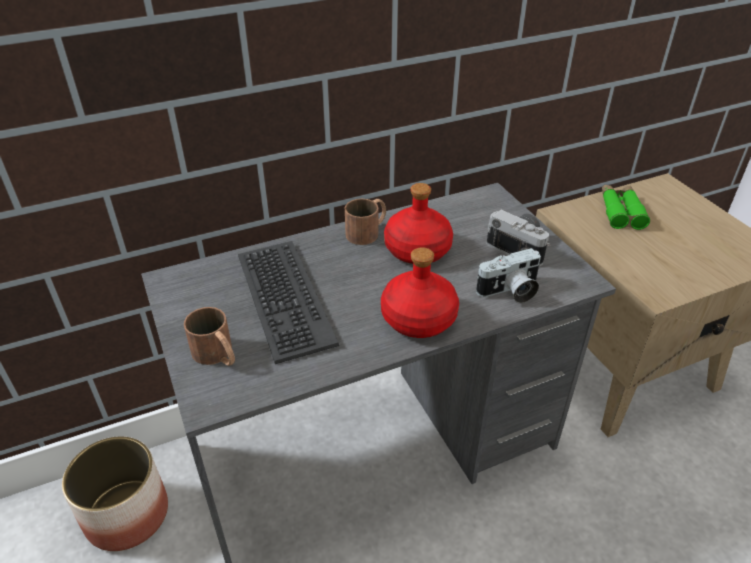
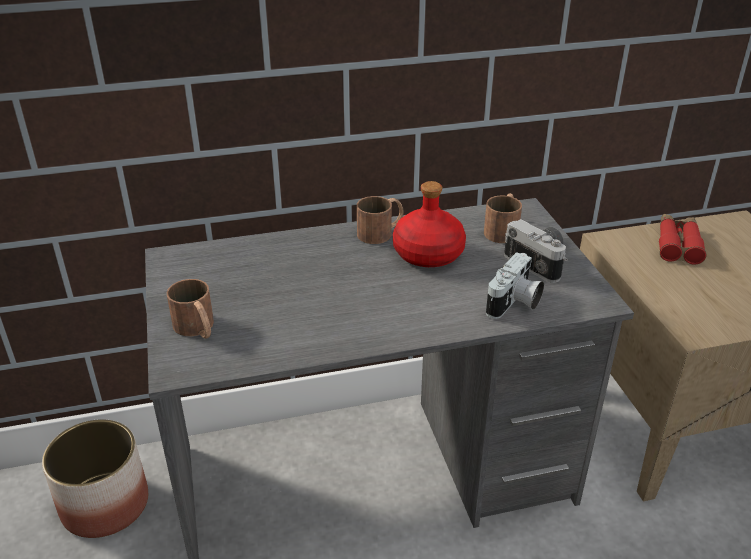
camera: 10 degrees right, 5 degrees down
keyboard [238,241,339,364] -> none
red bottle [381,247,459,338] -> none
camera [476,248,541,303] -> camera turned 45 degrees counterclockwise [486,252,544,319]
green binoculars [602,185,650,230] -> red binoculars [659,214,707,265]
none -> brown mug [484,193,522,243]

